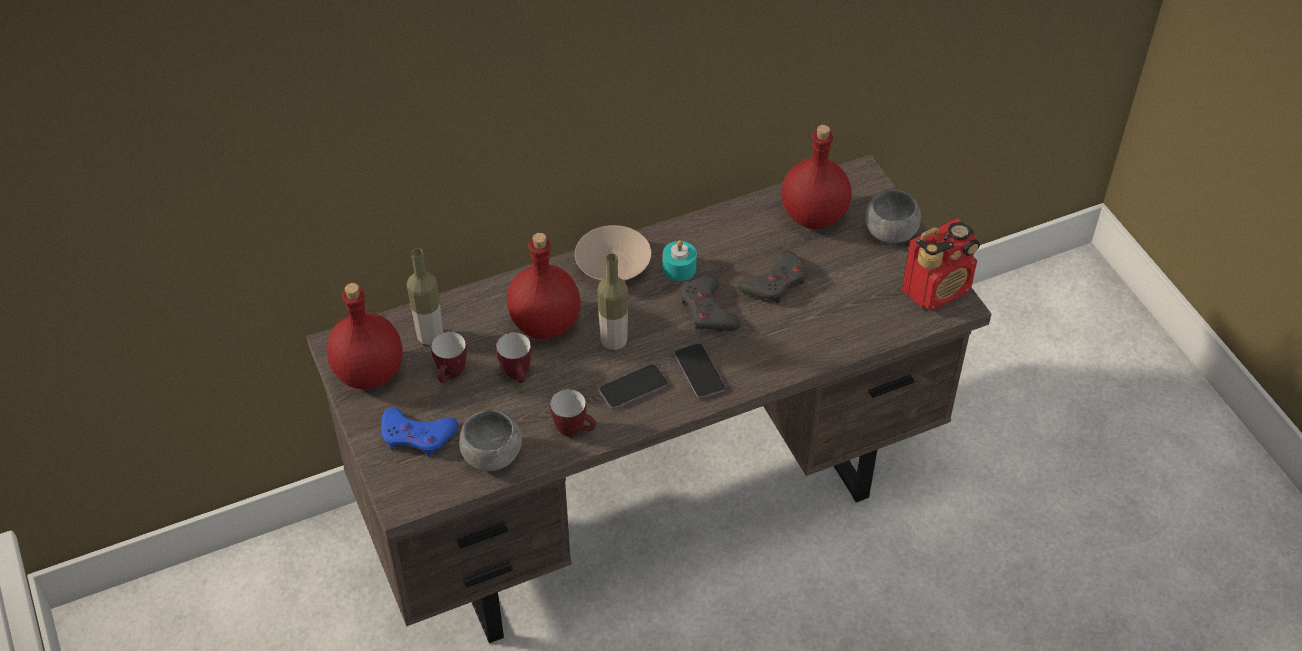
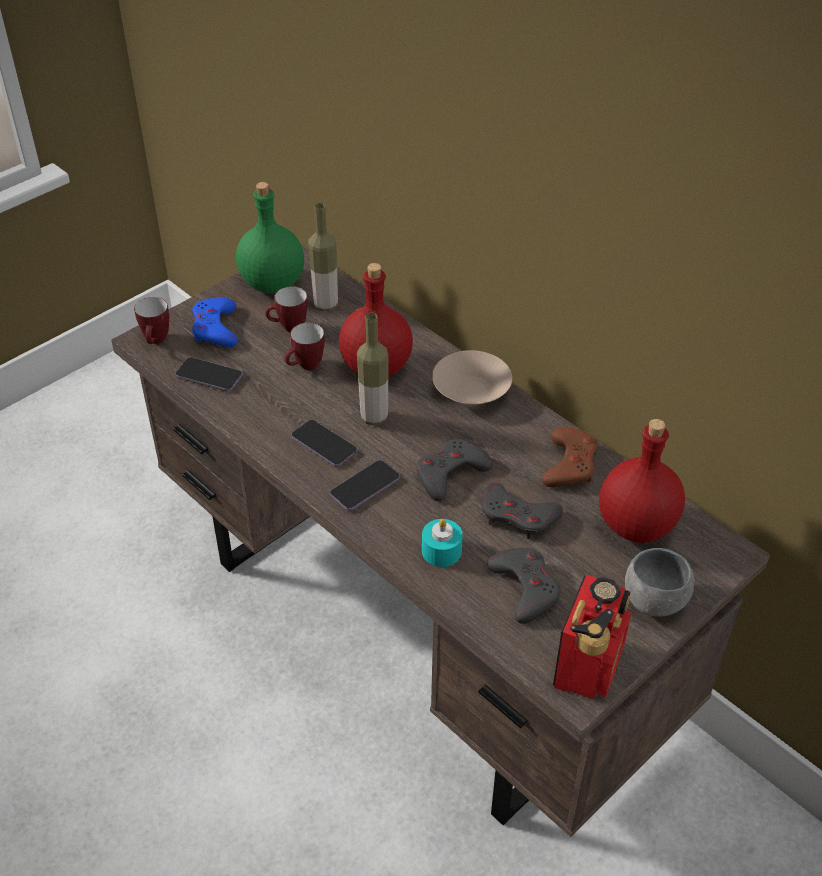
camera: 70 degrees right, 5 degrees down
red bottle [327,283,402,389] -> green bottle [236,182,304,293]
grey bowl [459,410,522,471] -> phone [176,357,242,391]
mug [550,389,596,437] -> mug moved to [134,297,169,344]
turquoise candle [663,240,697,281] -> turquoise candle moved to [422,519,463,567]
radio [902,218,980,311] -> radio turned 105 degrees counterclockwise [553,574,632,699]
none -> grey game controller [487,548,561,624]
none -> brown game controller [542,427,598,487]

